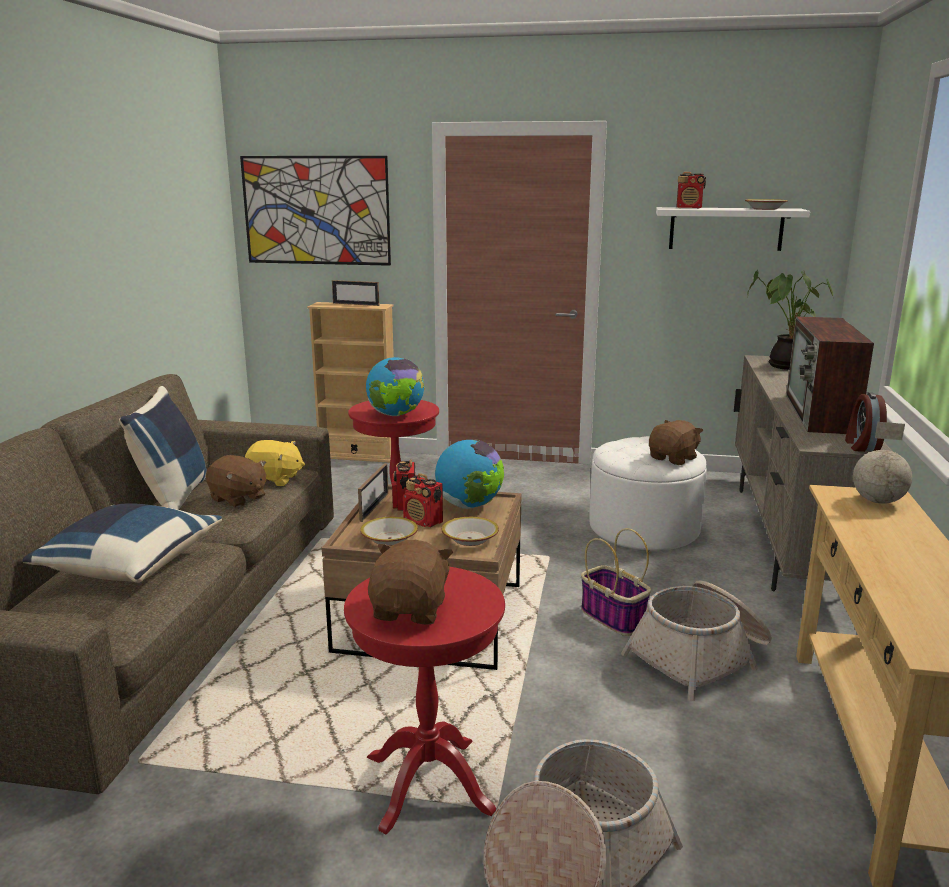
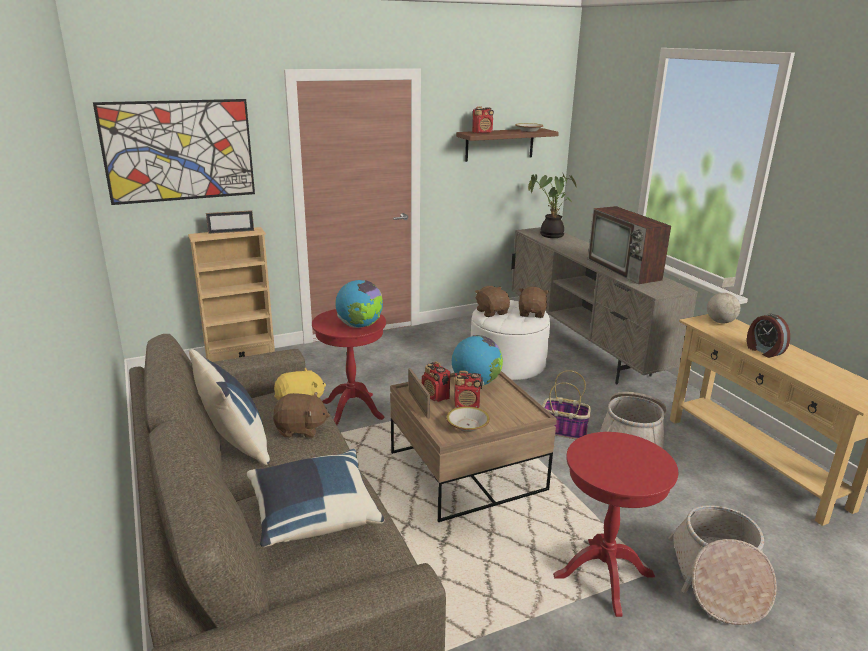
camera: 35 degrees left, 5 degrees up
brown plush toy [368,540,453,625] -> brown plush toy moved to [475,286,510,317]
bowl [442,517,499,546] -> none
white shelf [656,207,810,251] -> brown shelf [456,128,559,162]
alarm clock [845,392,887,452] -> alarm clock moved to [747,313,790,358]

